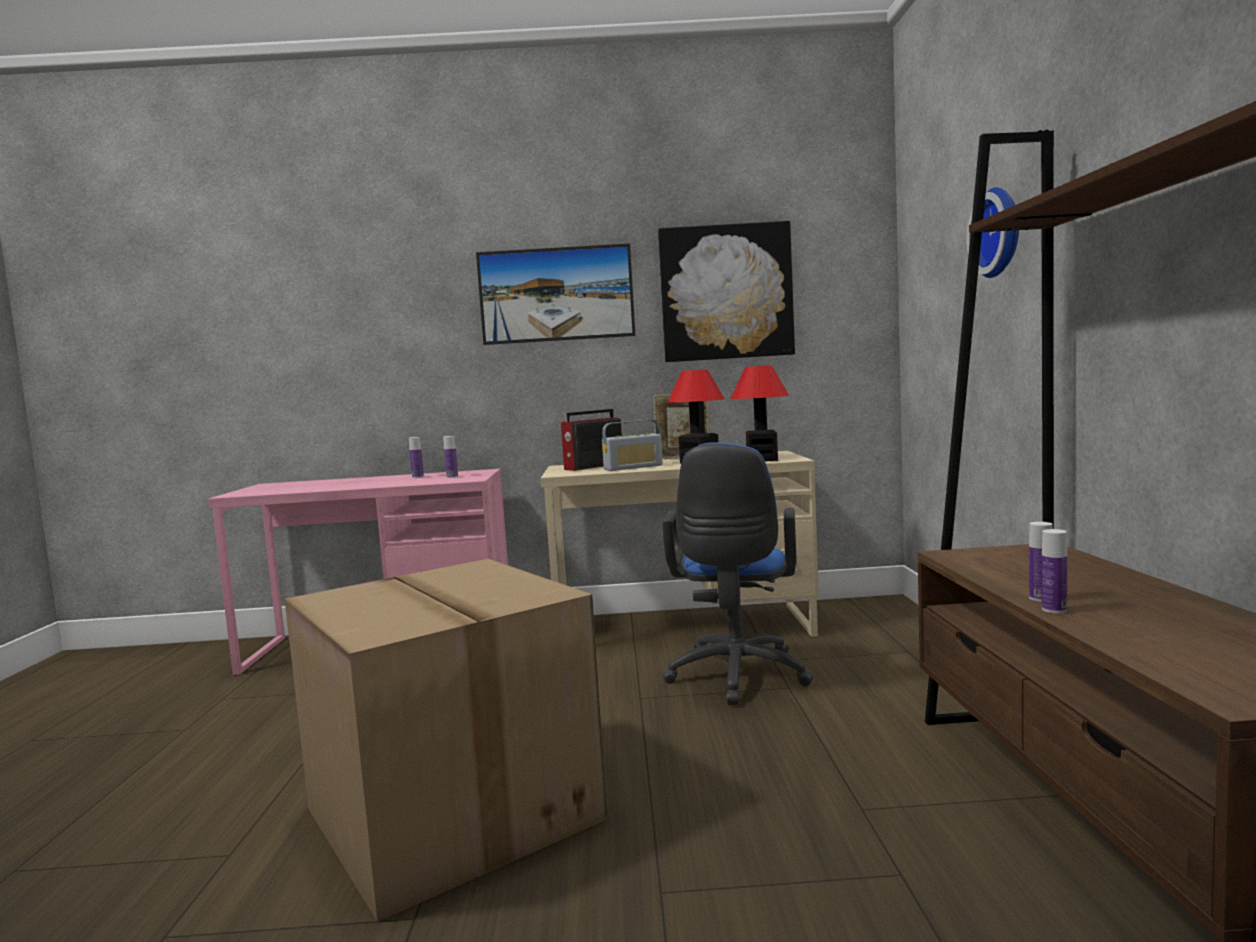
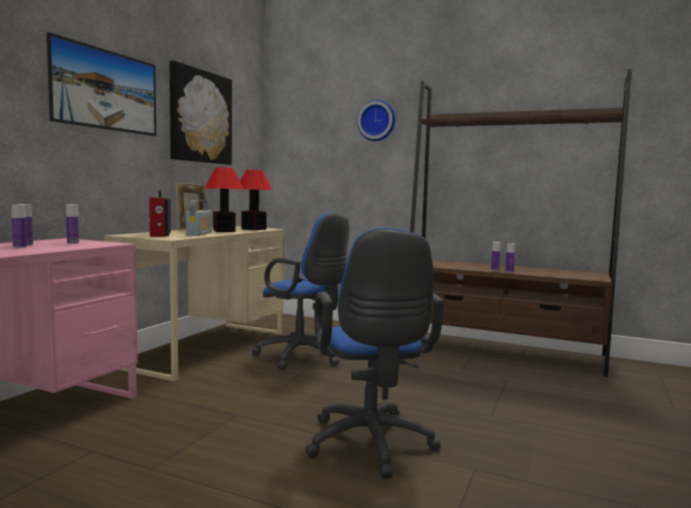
camera: 65 degrees left, 0 degrees up
cardboard box [285,559,607,922] -> blue office chair [305,228,444,478]
none -> bottle [11,205,27,248]

